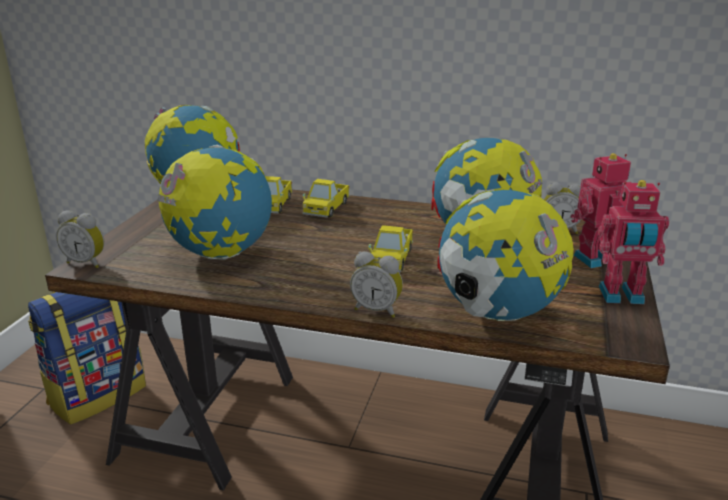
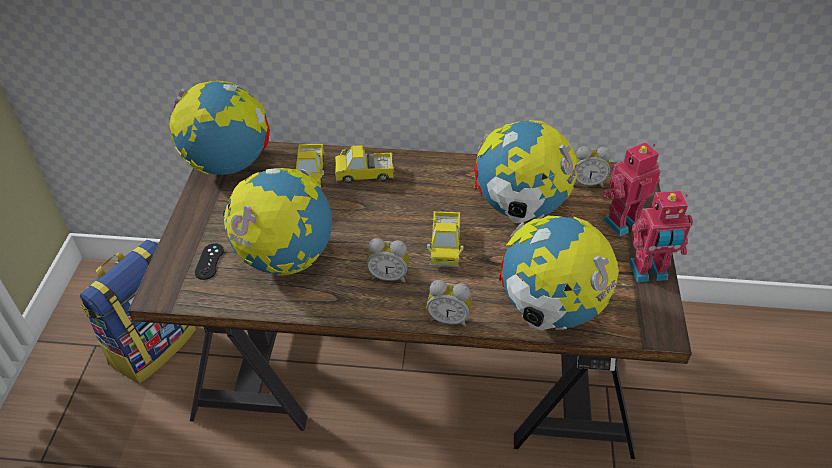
camera: 10 degrees left, 20 degrees up
alarm clock [56,210,104,268] -> alarm clock moved to [366,238,409,283]
toy truck [302,179,350,218] -> toy truck turned 75 degrees clockwise [335,145,394,184]
none -> black game controller [195,243,224,280]

